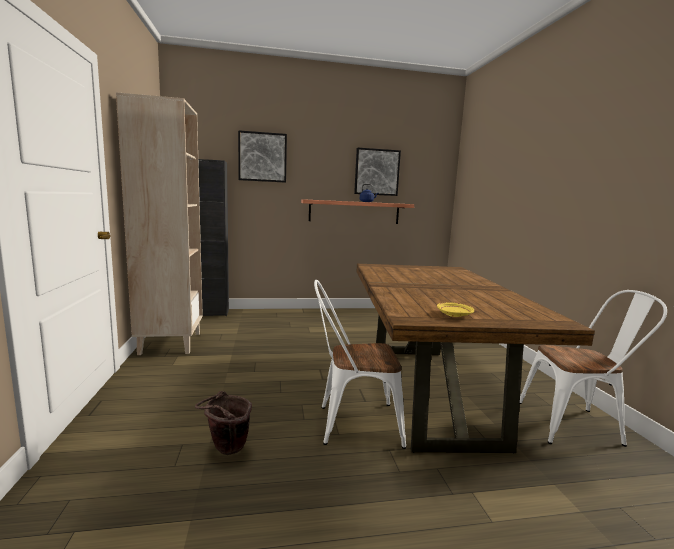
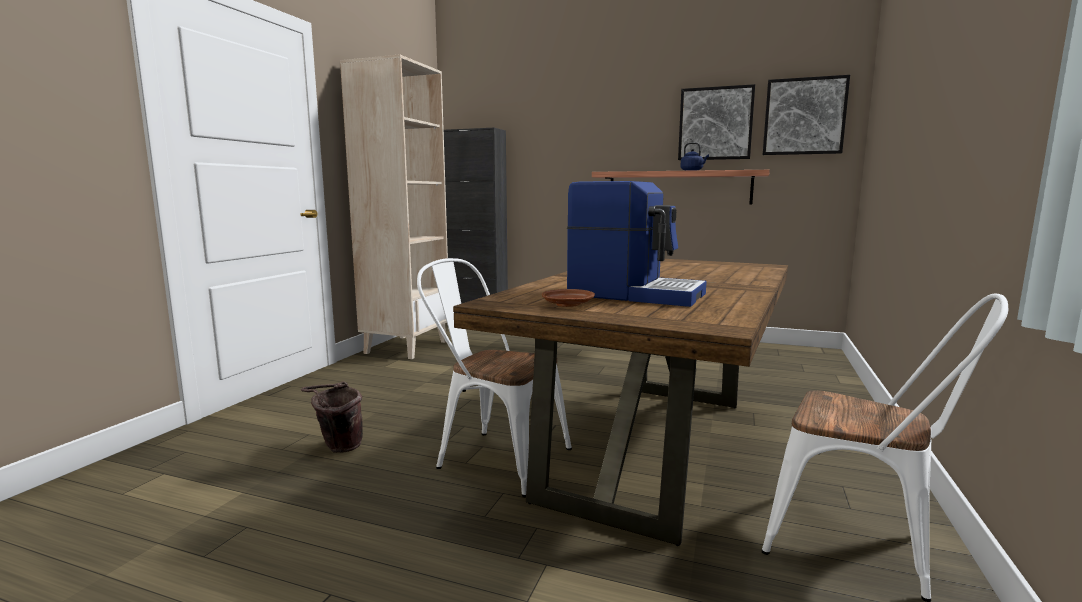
camera: 30 degrees right, 0 degrees up
picture [238,130,287,183] -> picture moved to [763,75,850,155]
yellow plate [437,302,474,317] -> brown plate [542,289,595,307]
none -> coffee machine [567,181,707,307]

